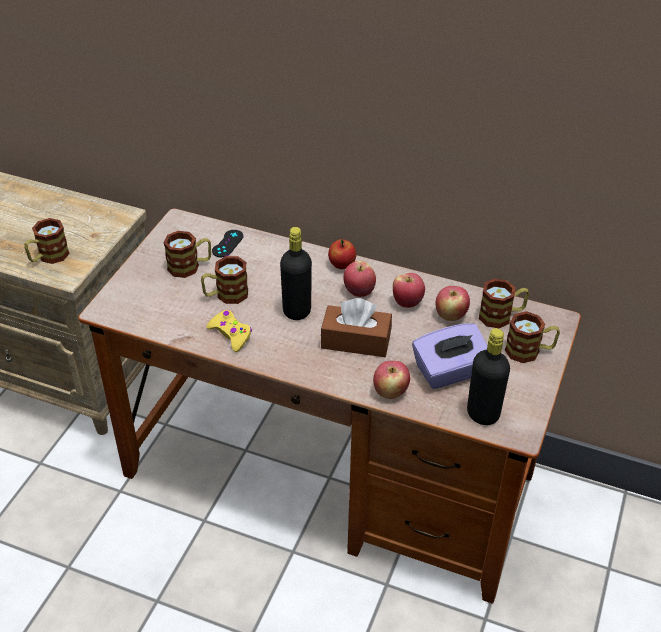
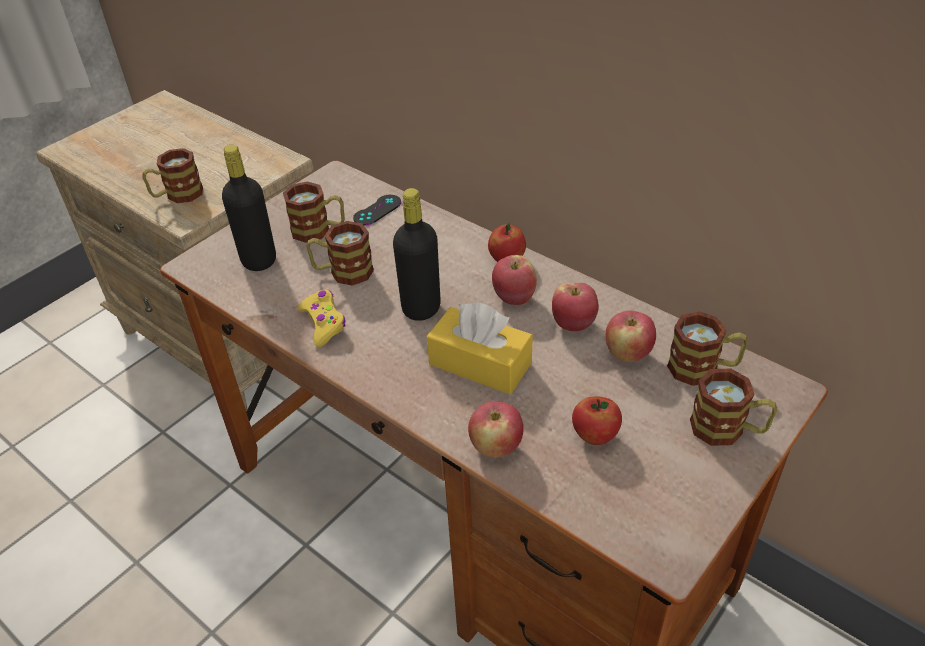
camera: 20 degrees right, 0 degrees up
brown tissue box [321,298,392,357] -> yellow tissue box [427,302,533,394]
purple tissue box [412,323,488,389] -> apple [572,396,622,445]
black bottle [467,328,510,425] -> black bottle moved to [222,145,276,271]

